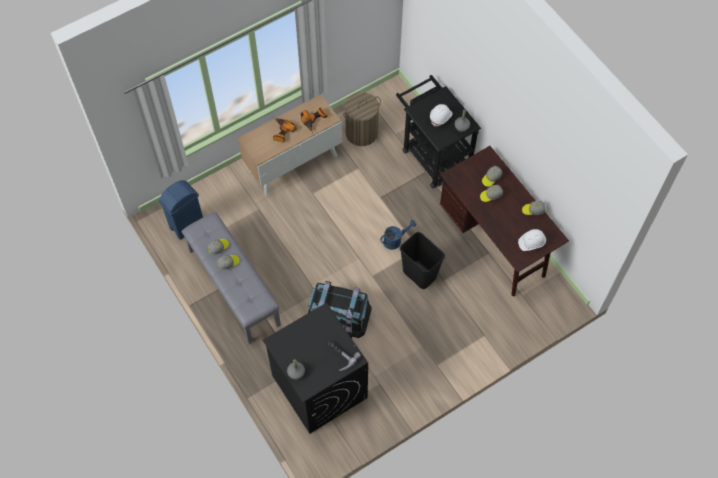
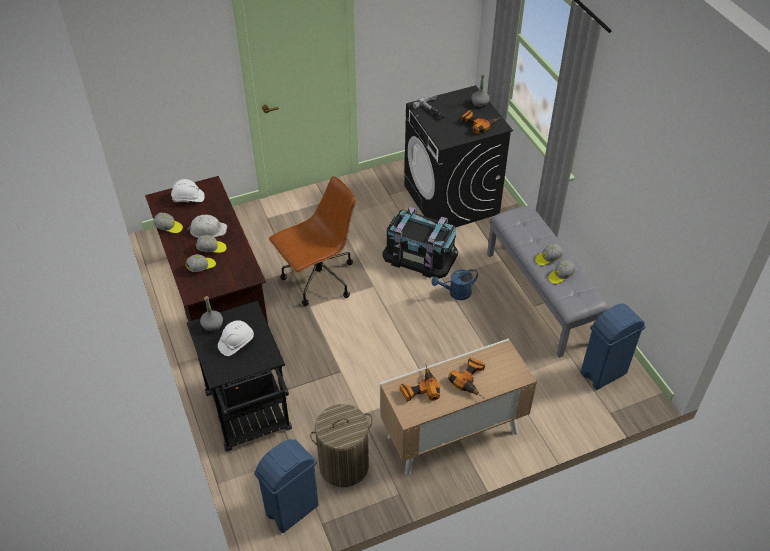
camera: 170 degrees left, 15 degrees down
blue watering can [380,220,416,250] -> blue watering can moved to [432,269,478,300]
black trash can [400,232,445,289] -> brown office chair [269,176,356,306]
none -> white hard hat [187,215,227,238]
none -> blue trash can [254,439,319,533]
none -> power drill [461,110,501,135]

